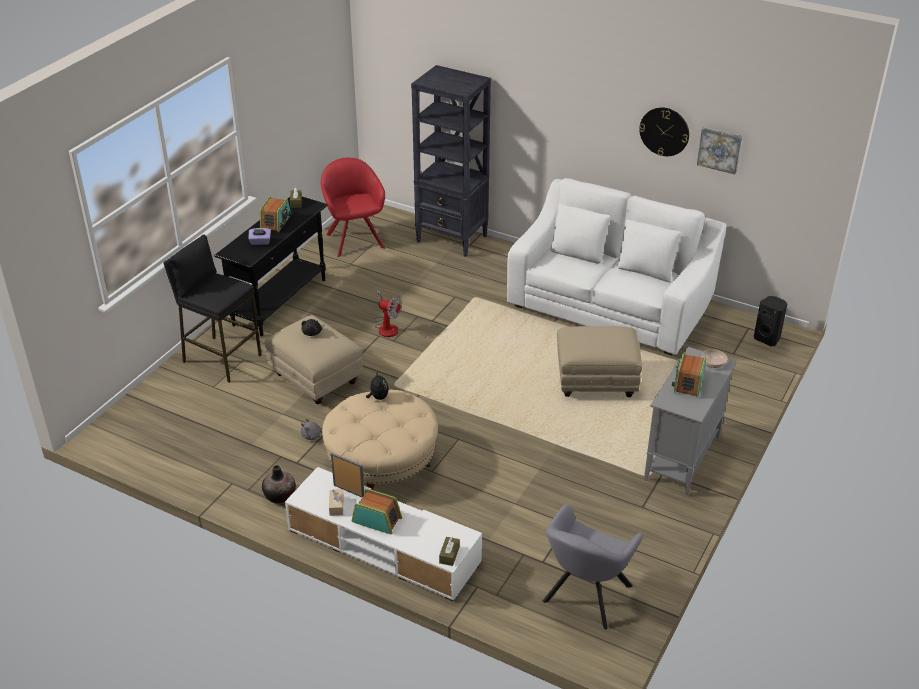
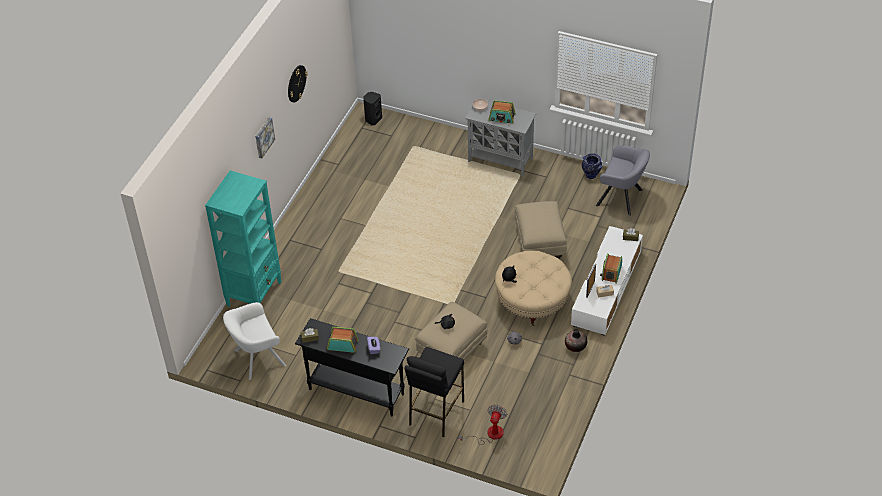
camera: 95 degrees left, 10 degrees up
red armchair [321,158,385,257] -> white armchair [223,302,286,380]
fan [374,288,402,337] -> fan moved to [458,405,507,445]
black bookcase [411,65,491,257] -> turquoise bookcase [205,171,282,307]
white sofa [507,178,727,355] -> none
beige ottoman [557,326,642,397] -> beige ottoman moved to [515,201,567,259]
picture [697,127,742,174] -> picture moved to [255,117,275,158]
none -> vase [582,153,602,179]

